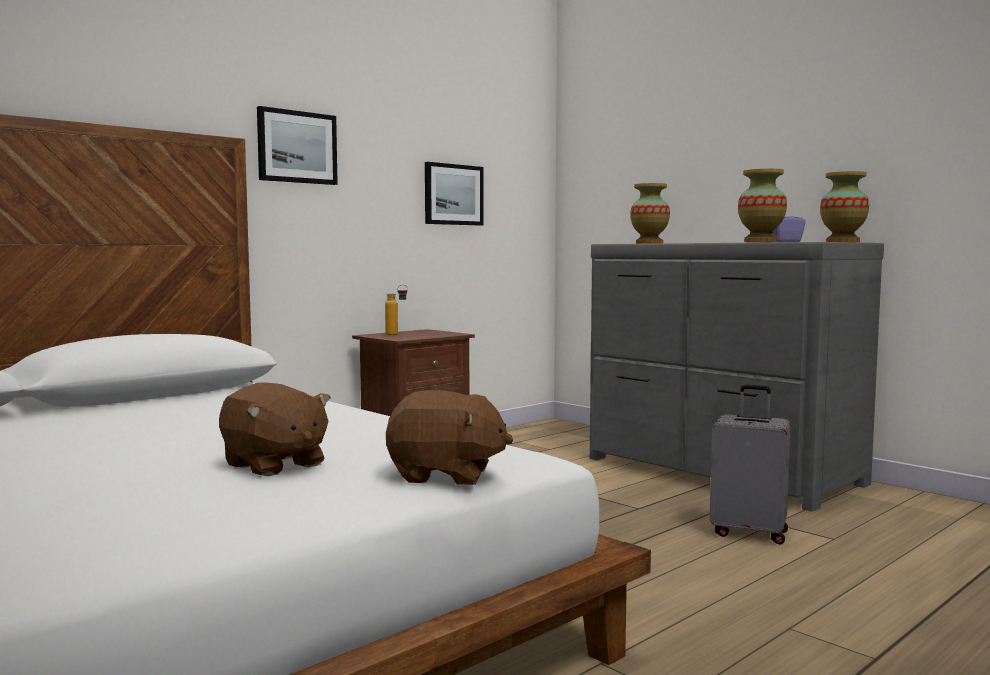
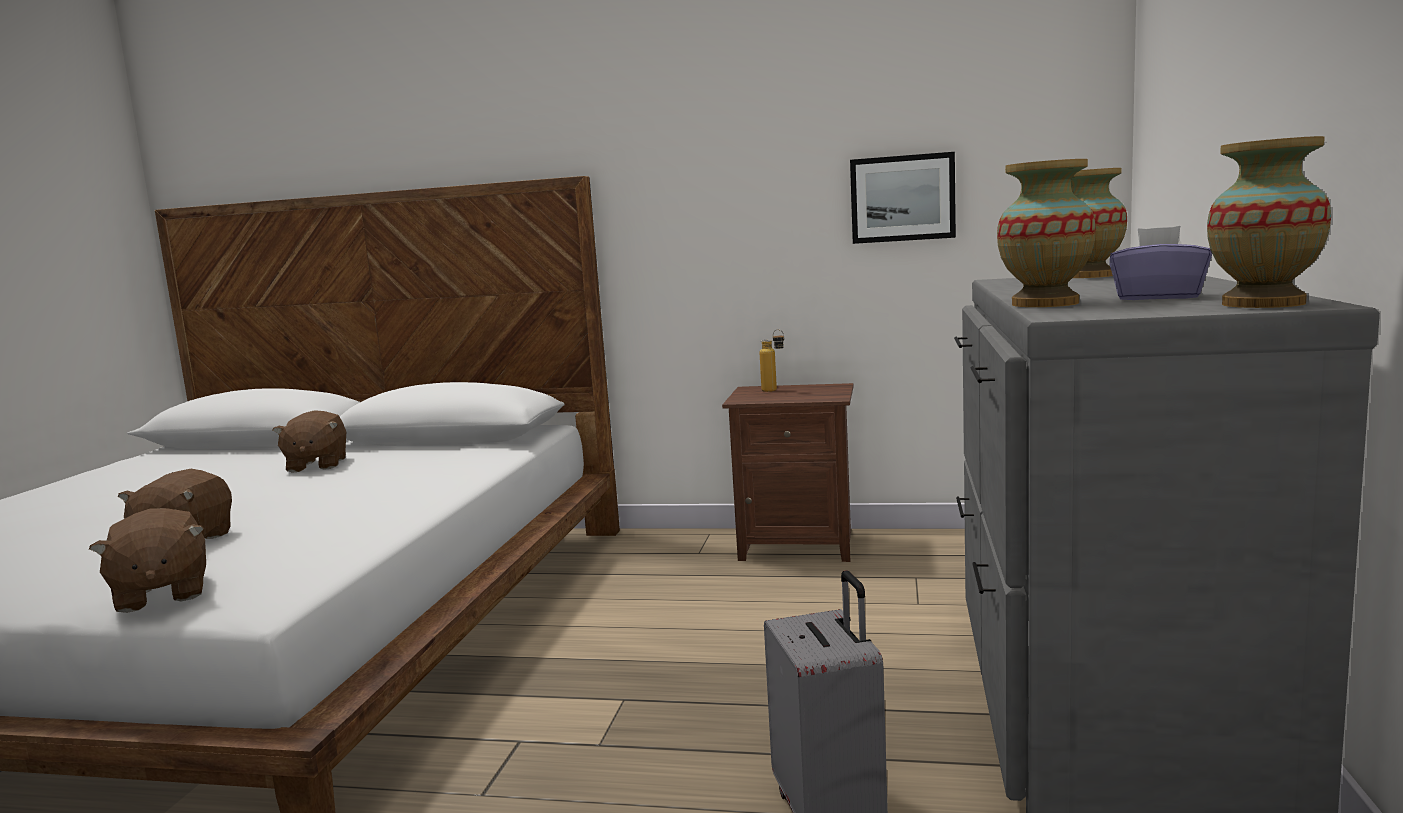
camera: 55 degrees right, 5 degrees up
picture [257,106,338,185] -> none
none -> brown plush toy [273,410,346,473]

